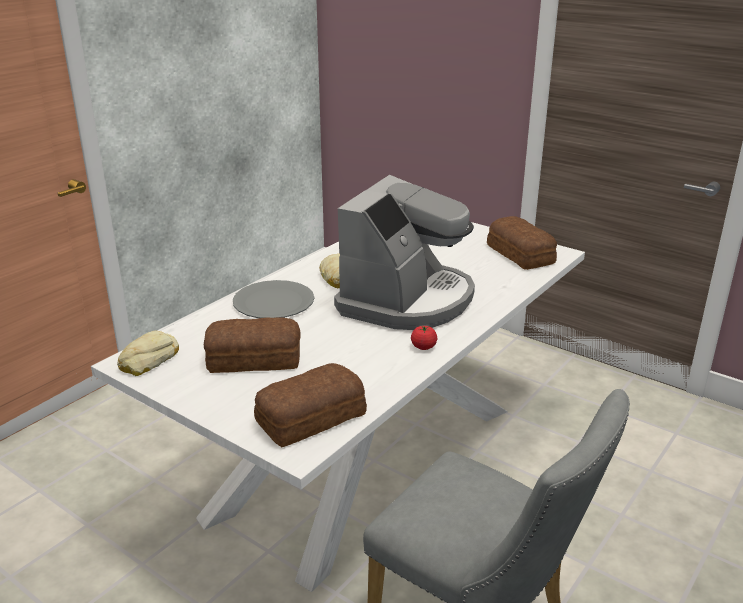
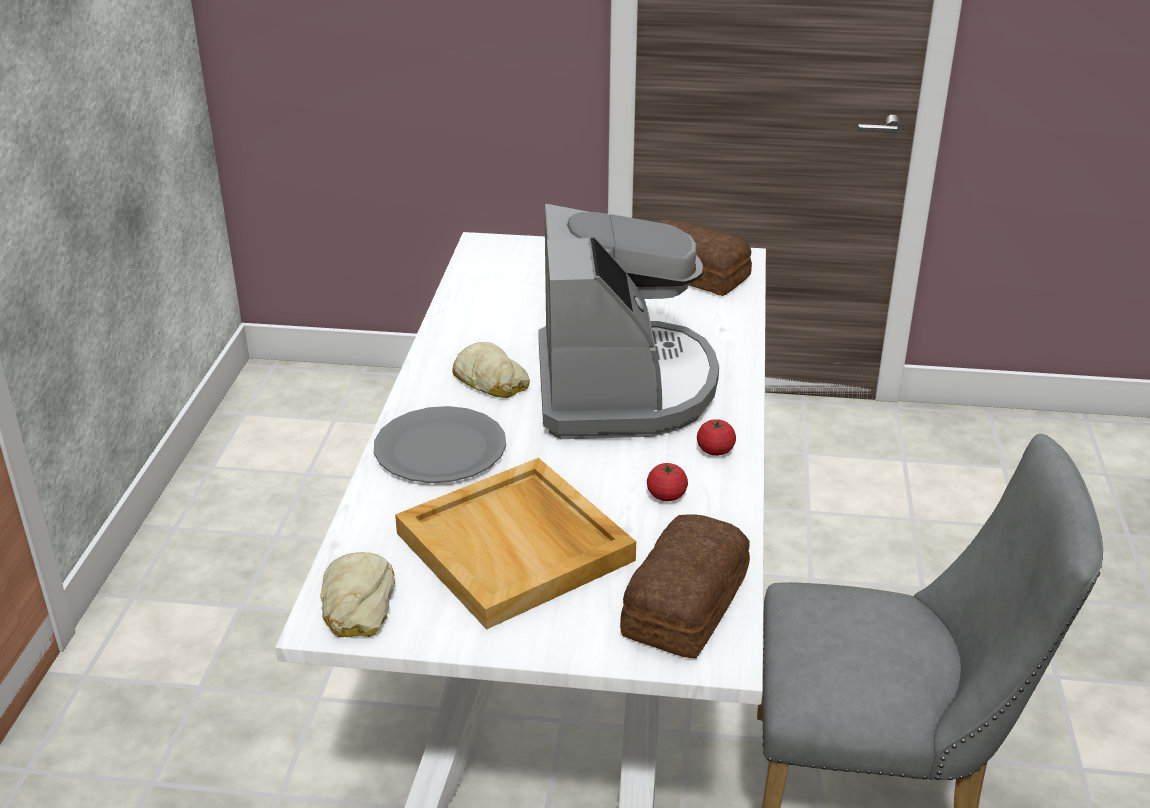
camera: 30 degrees left, 5 degrees up
bread [204,318,301,373] -> beige tray [395,458,636,630]
none -> tomato [647,463,688,501]

